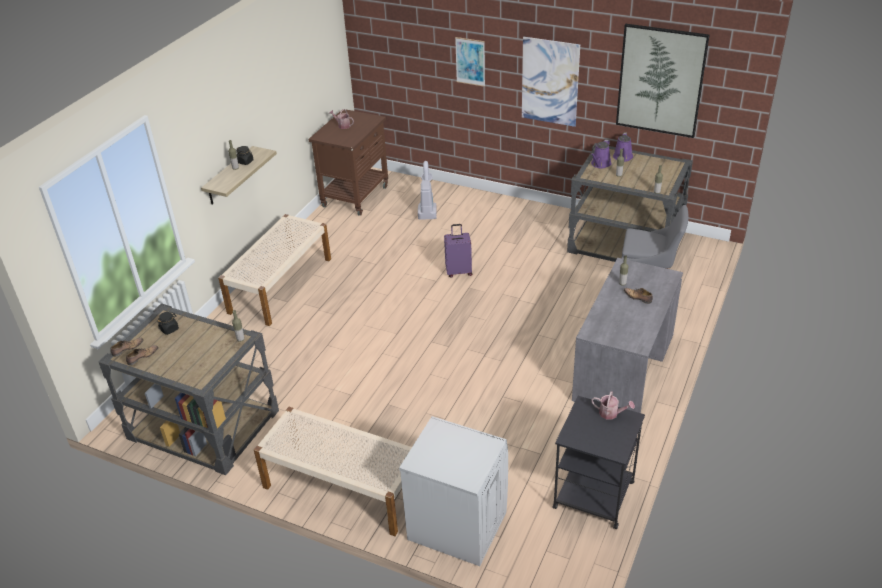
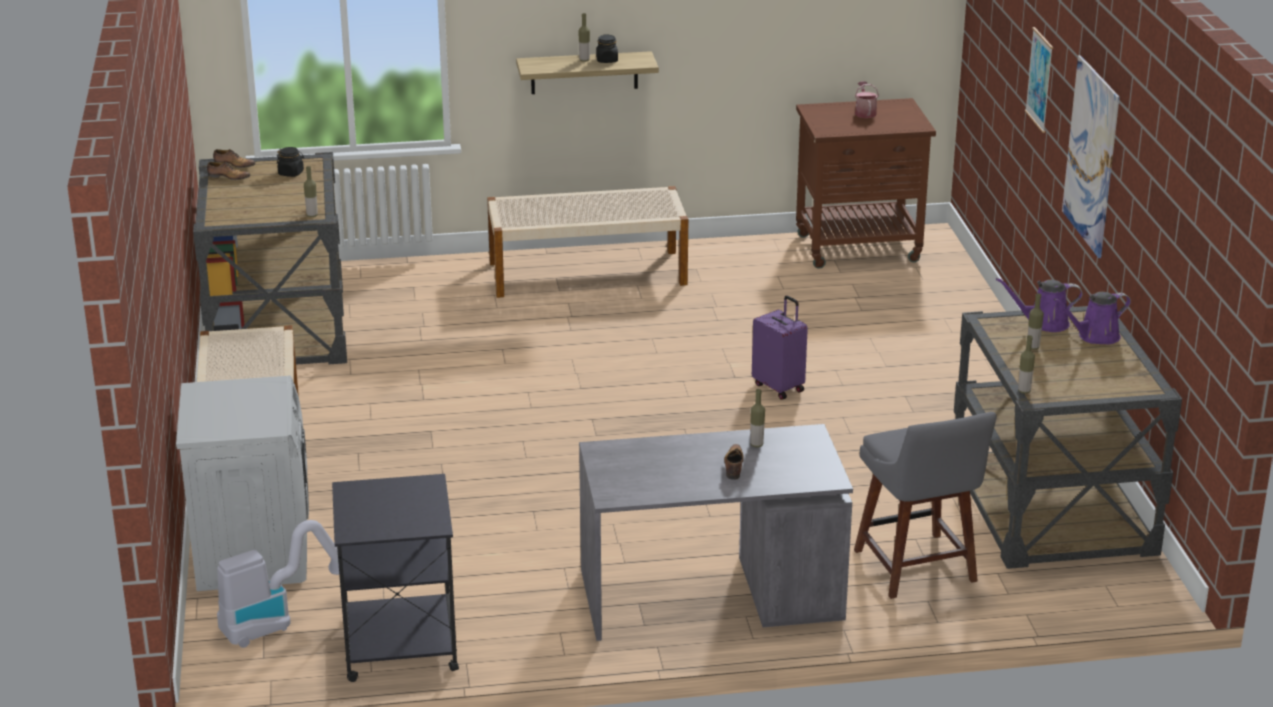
camera: 55 degrees right, 10 degrees down
vacuum cleaner [418,161,437,220] -> vacuum cleaner moved to [217,520,339,648]
watering can [592,391,635,420] -> none
picture [616,24,710,138] -> none

